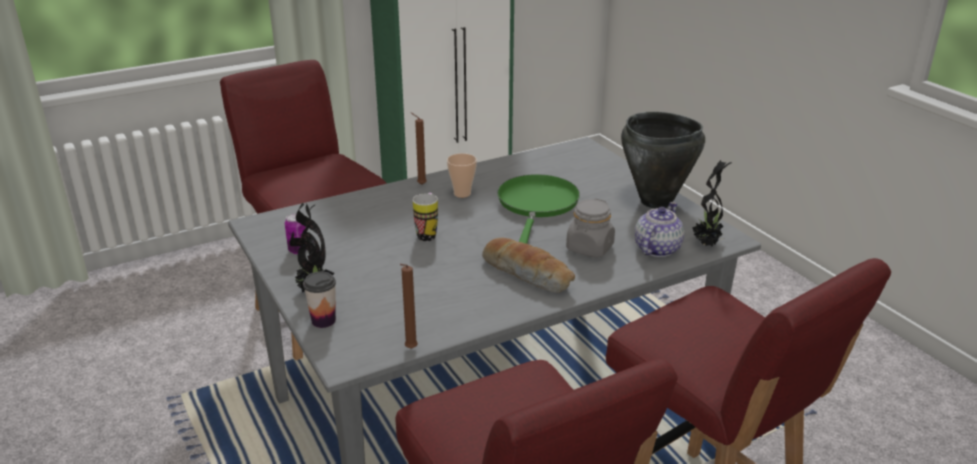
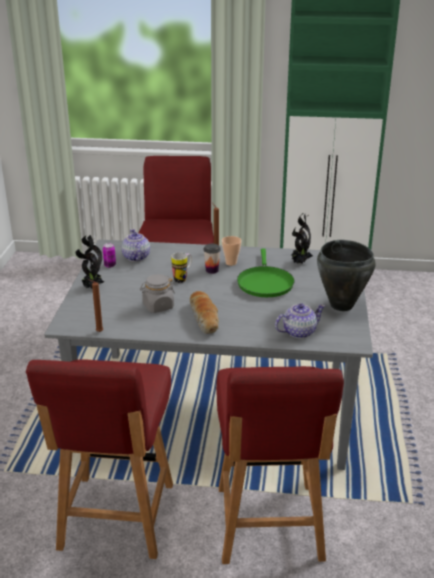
camera: 35 degrees right, 0 degrees up
cup [303,271,336,328] -> cup moved to [204,244,221,274]
green frying pan [497,174,580,244] -> green frying pan turned 135 degrees clockwise [237,248,294,297]
grey jar [566,198,615,258] -> grey jar moved to [140,274,175,313]
potted plant [692,160,732,247] -> potted plant moved to [291,213,313,264]
none -> teapot [121,229,150,262]

